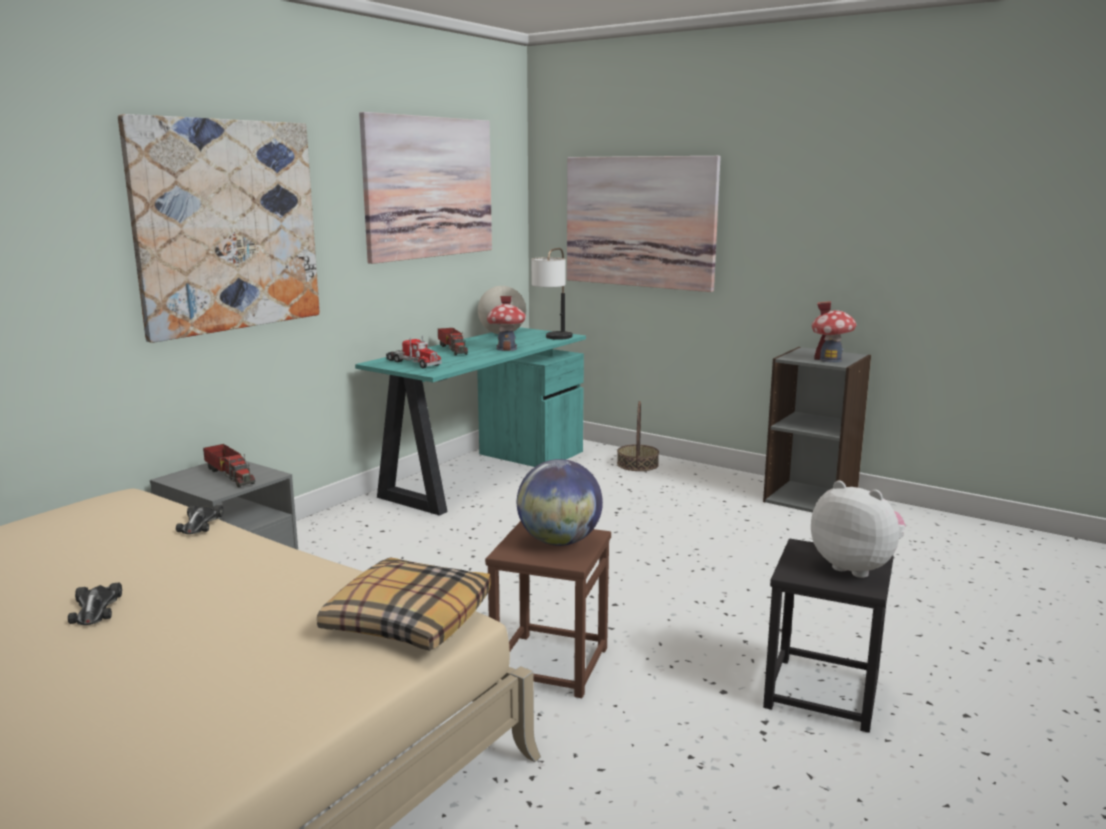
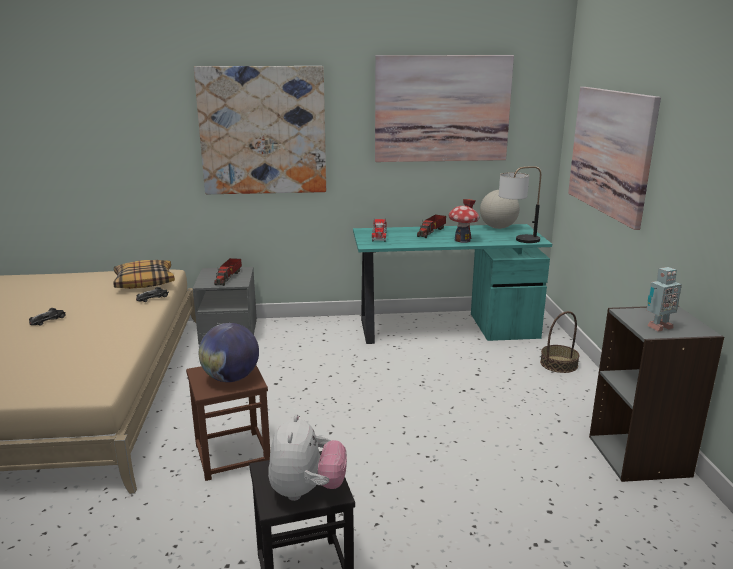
camera: 50 degrees right, 5 degrees up
pillow [317,557,491,651] -> pillow moved to [113,260,175,289]
toy house [812,301,857,362] -> toy robot [646,267,682,332]

